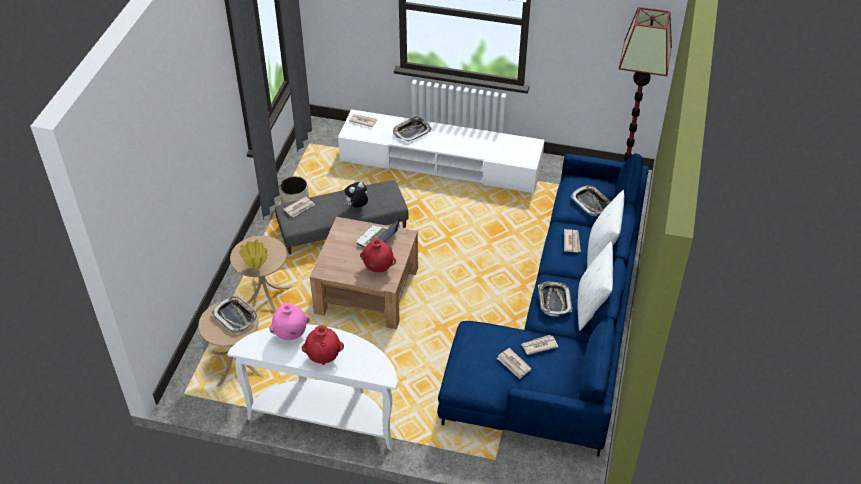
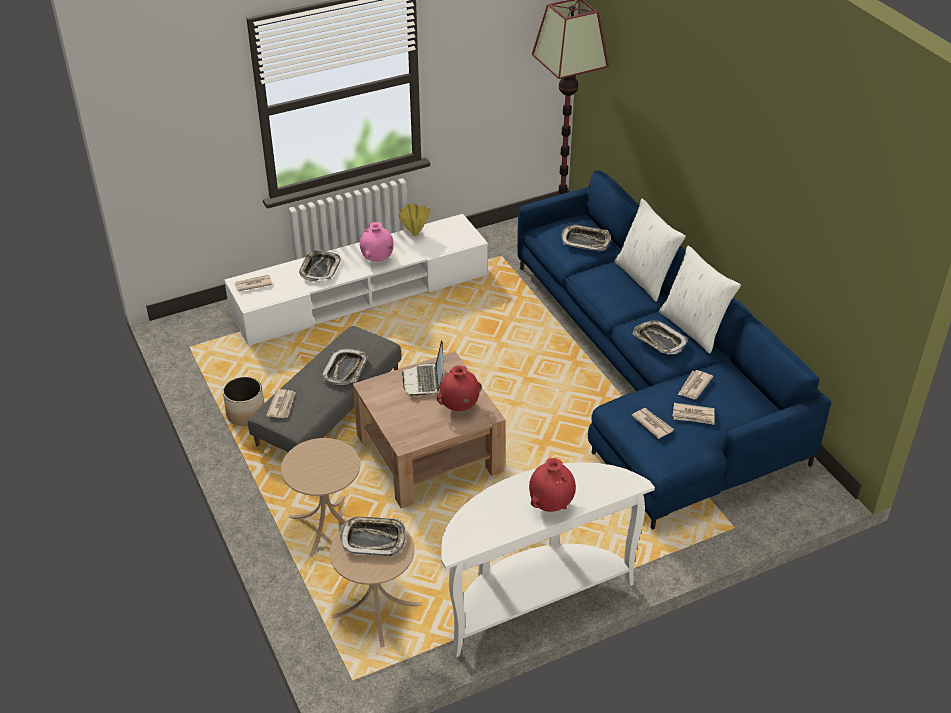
camera: 40 degrees left, 5 degrees down
yellow vase [239,240,267,270] -> yellow vase moved to [399,204,430,236]
pink vase [269,303,310,340] -> pink vase moved to [360,222,394,262]
plush toy [344,182,368,208] -> tray [321,348,368,385]
newspaper [564,229,581,253] -> newspaper moved to [631,408,674,439]

